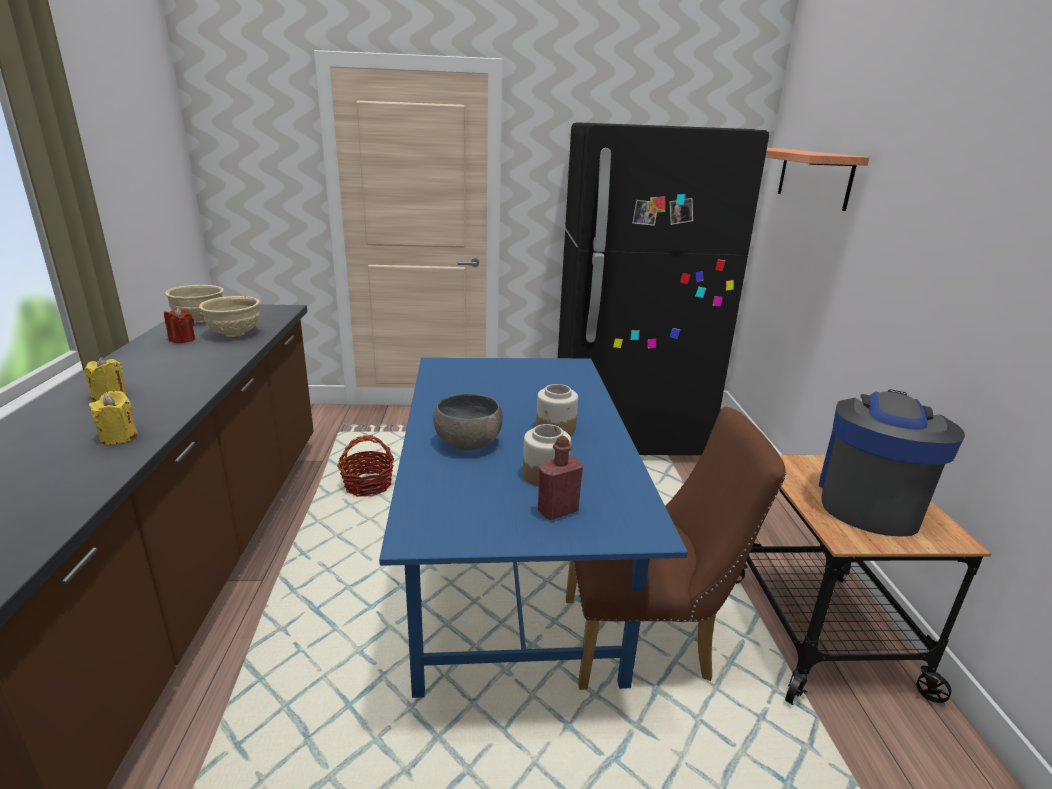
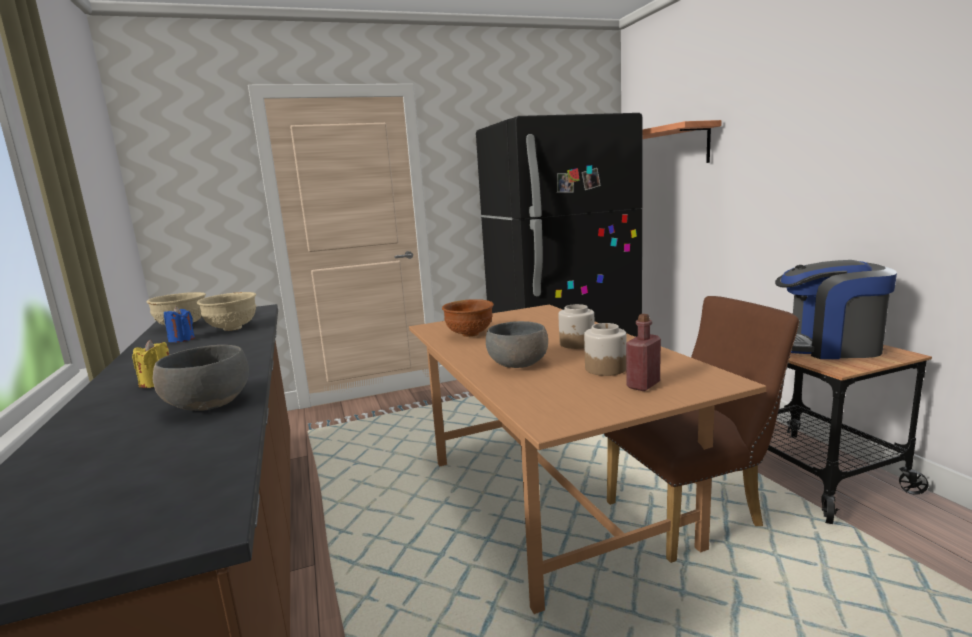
camera: 15 degrees left, 10 degrees down
yellow candle [89,391,138,445] -> grey bowl [153,345,249,411]
red candle [164,307,195,343] -> blue candle [164,307,195,342]
basket [337,435,394,497] -> none
blue dining table [379,358,688,698] -> brown dining table [409,305,766,614]
coffee machine [819,390,965,537] -> coffee machine turned 90 degrees counterclockwise [775,260,897,359]
none -> brown bowl [442,299,494,337]

